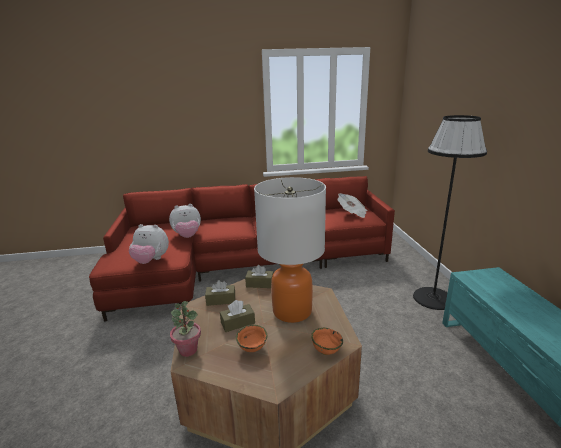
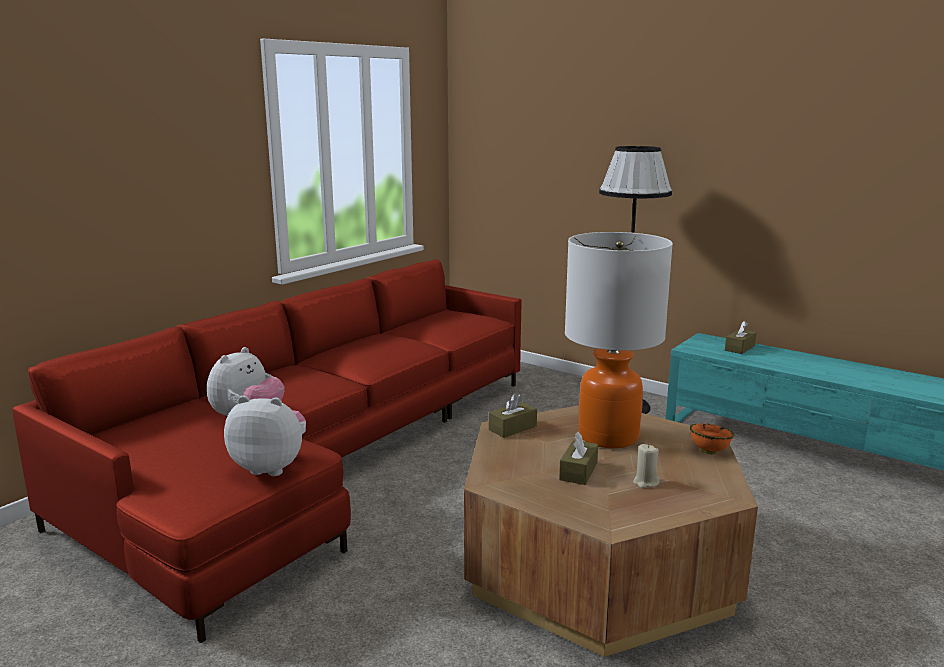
camera: 45 degrees left, 5 degrees down
plush toy [129,224,169,264] -> plush toy turned 135 degrees counterclockwise [224,396,306,476]
potted plant [170,301,201,357] -> none
brown tissue box [205,280,235,306] -> brown tissue box moved to [725,321,756,354]
orange bowl [236,325,267,352] -> beige candle [633,444,660,488]
newspaper [337,193,367,218] -> none

